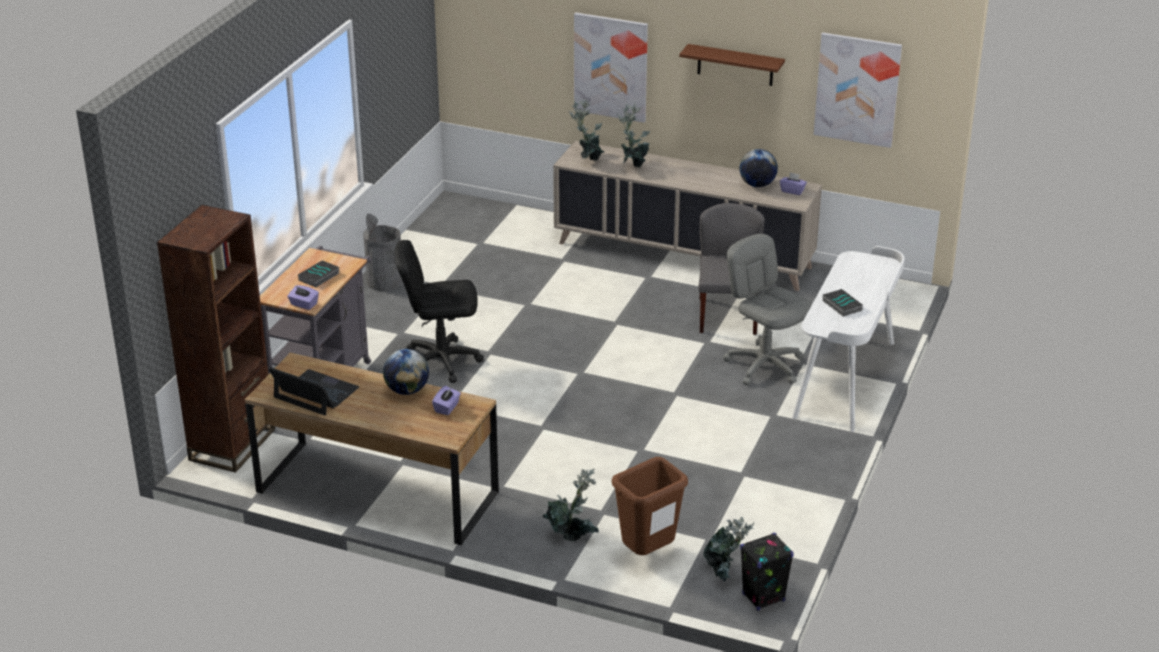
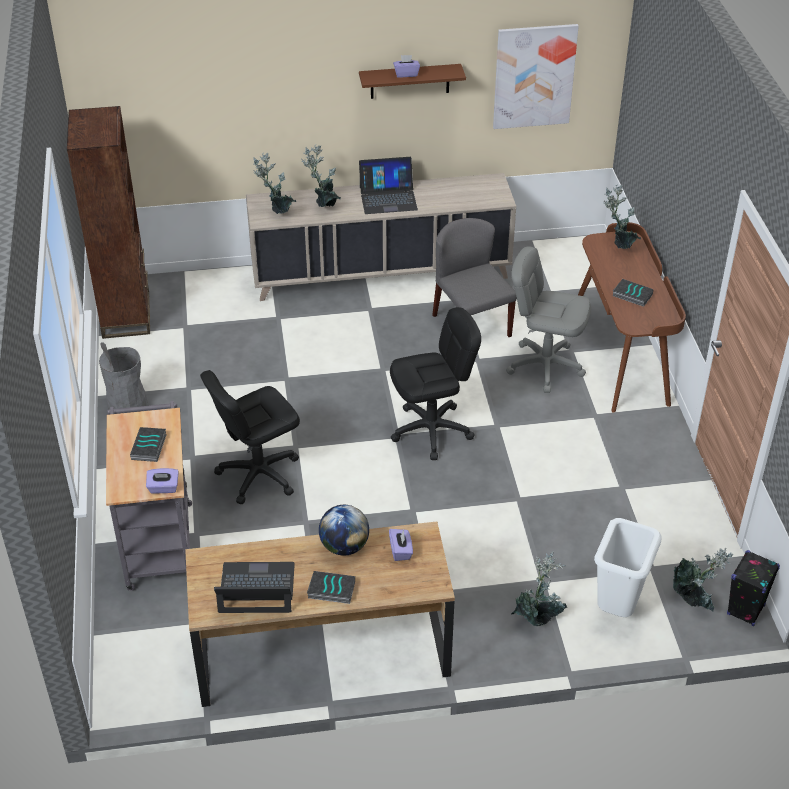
camera: 30 degrees left, 10 degrees up
brown bookcase [157,205,275,473] -> brown bookcase moved to [67,106,150,339]
picture [574,12,648,123] -> none
brown trash can [612,457,688,555] -> white trash can [594,518,662,617]
globe [740,149,778,187] -> none
purple tissue box [780,172,807,195] -> purple tissue box moved to [393,55,420,78]
white desk [792,246,905,432] -> brown desk [578,222,686,412]
none -> book [307,571,355,604]
none -> laptop [359,157,418,214]
none -> black office chair [390,307,481,460]
none -> potted plant [603,184,641,249]

